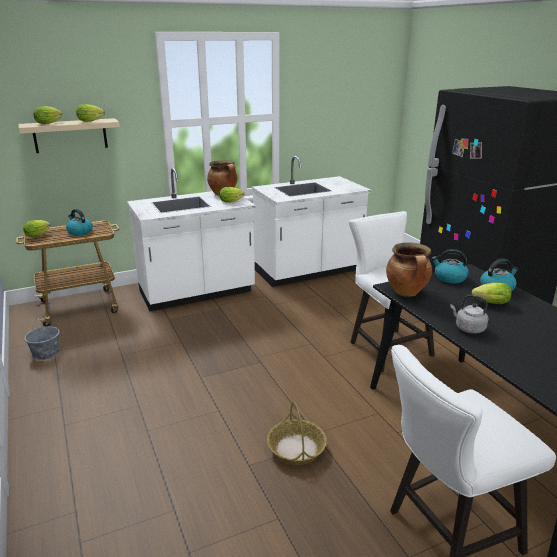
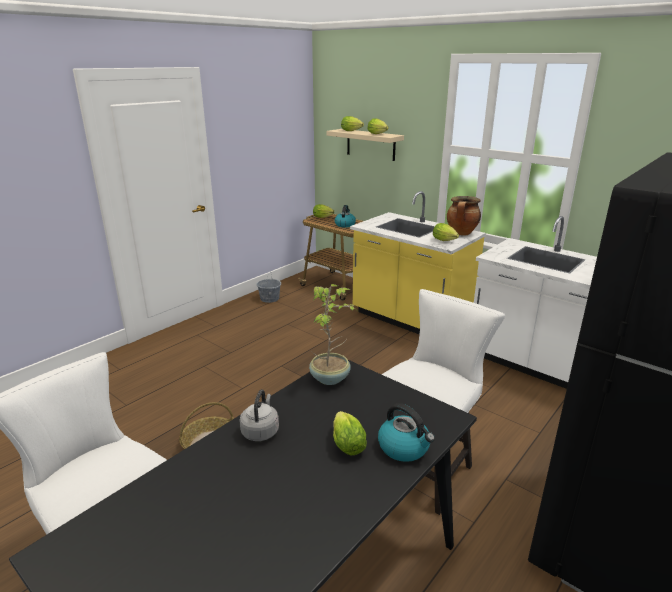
camera: 65 degrees right, 0 degrees up
white counter [127,168,256,311] -> yellow counter [350,191,486,334]
cooking pot [386,242,432,297] -> potted plant [309,284,357,385]
kettle [431,249,469,283] -> none

